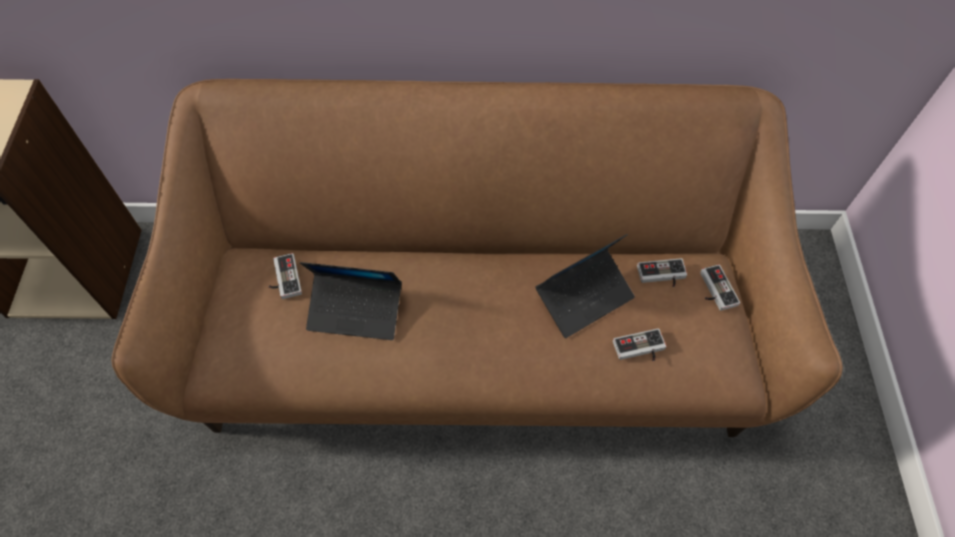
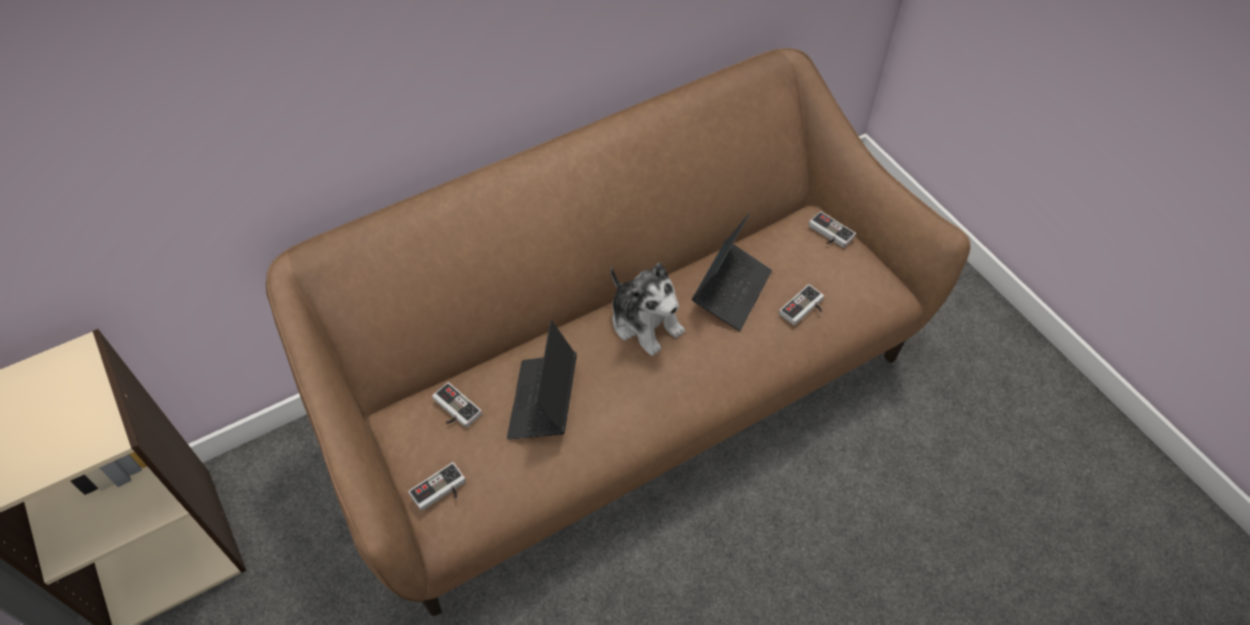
camera: 30 degrees left, 5 degrees down
laptop [300,262,402,340] -> laptop turned 120 degrees clockwise [507,320,577,439]
game controller [637,258,687,287] -> game controller moved to [408,462,466,511]
none -> plush toy [611,263,685,356]

